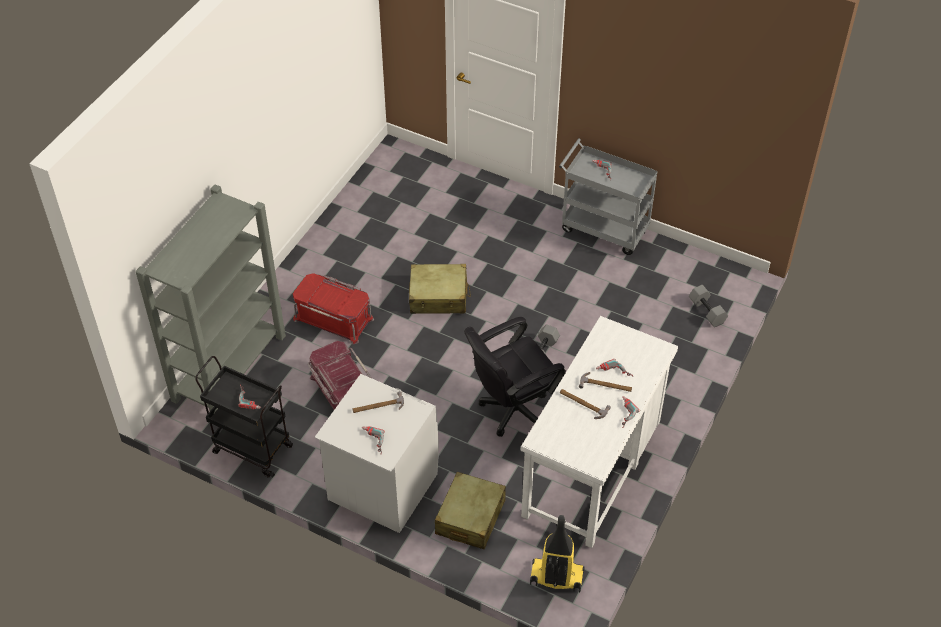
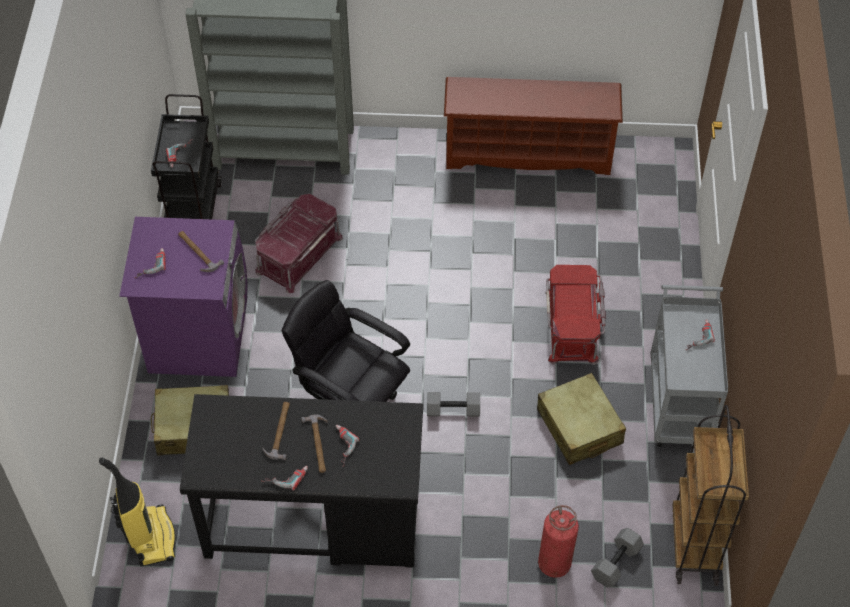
camera: 65 degrees right, 5 degrees up
red storage box [293,273,374,344] -> red storage box moved to [545,265,606,365]
white washing machine [315,374,439,533] -> purple washing machine [119,217,248,377]
beige suitcase [409,264,471,314] -> beige suitcase moved to [537,373,626,465]
white desk [521,316,678,548] -> black desk [180,394,423,568]
none -> brown shoe rack [444,77,623,175]
none -> fire extinguisher [538,505,579,578]
none -> brown cart [672,405,749,586]

